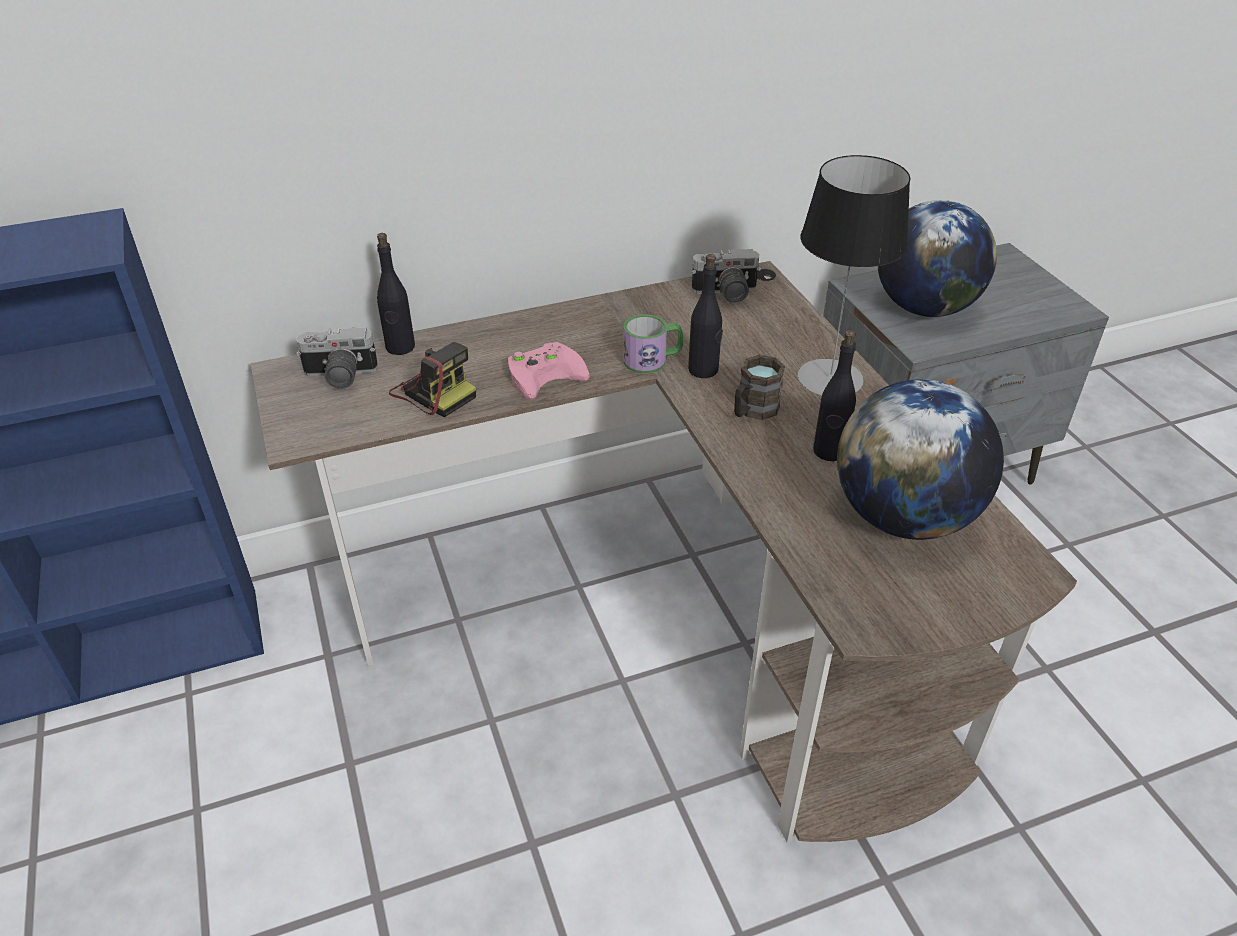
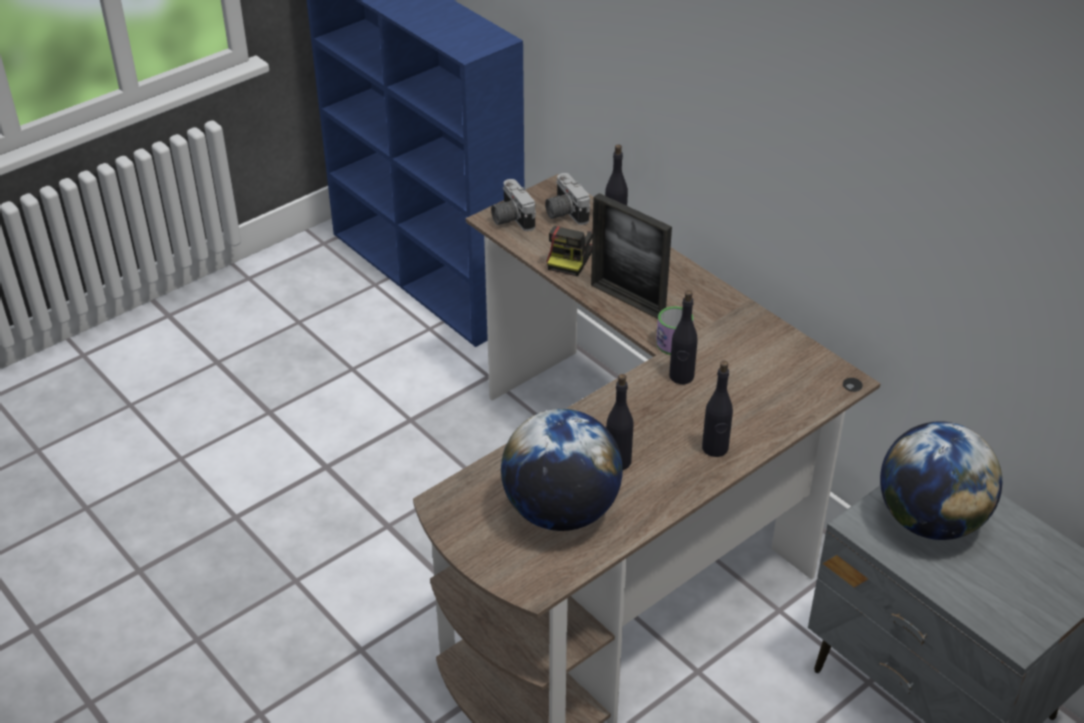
camera: 70 degrees right, 0 degrees up
pink game controller [508,342,590,400] -> picture frame [591,193,672,319]
camera [692,249,761,303] -> camera moved to [491,179,536,231]
brown mug [734,355,785,420] -> none
table lamp [798,155,910,395] -> black bottle [702,361,733,457]

